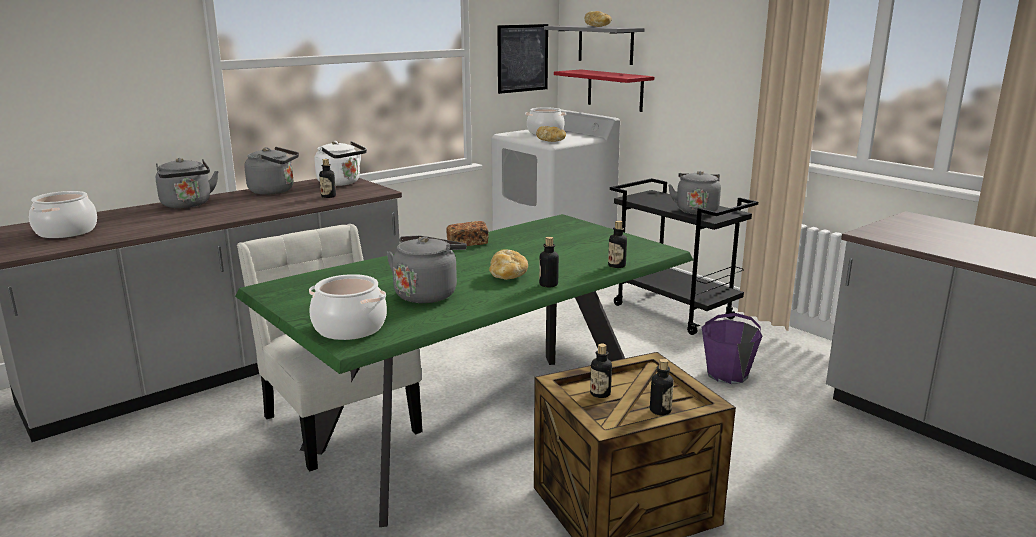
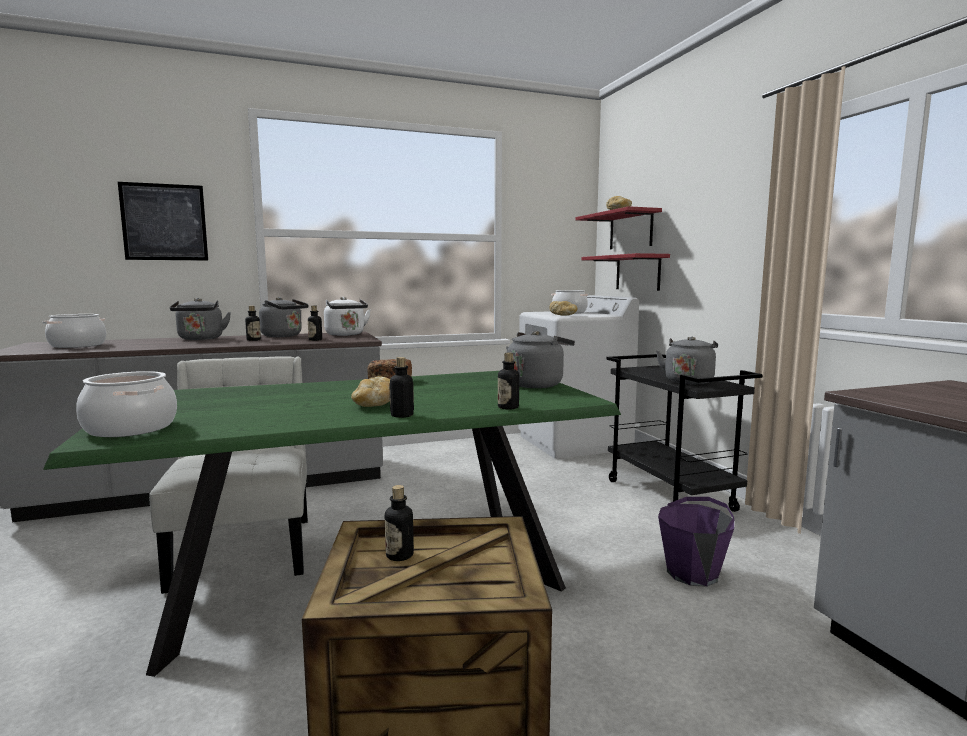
camera: 20 degrees right, 10 degrees down
grey kettle [386,236,467,303] -> grey kettle moved to [506,330,575,388]
picture [497,24,548,94] -> picture moved to [118,182,208,261]
grey shelf [544,25,645,65] -> red shelf [575,206,662,249]
bottle [650,359,674,415] -> bottle moved to [245,306,261,341]

